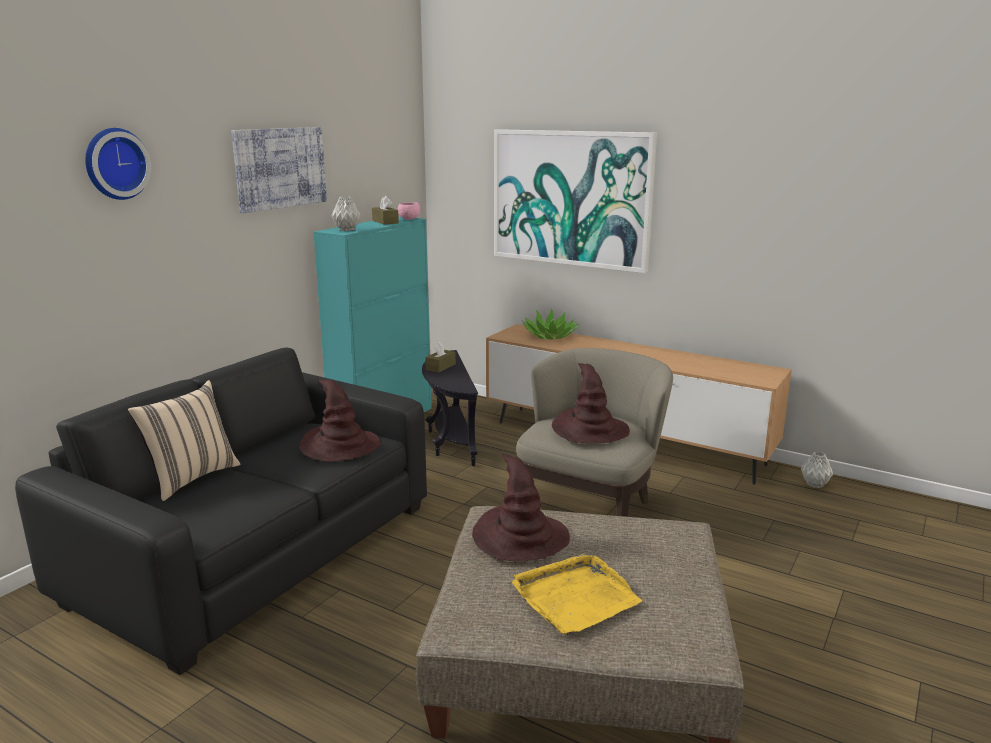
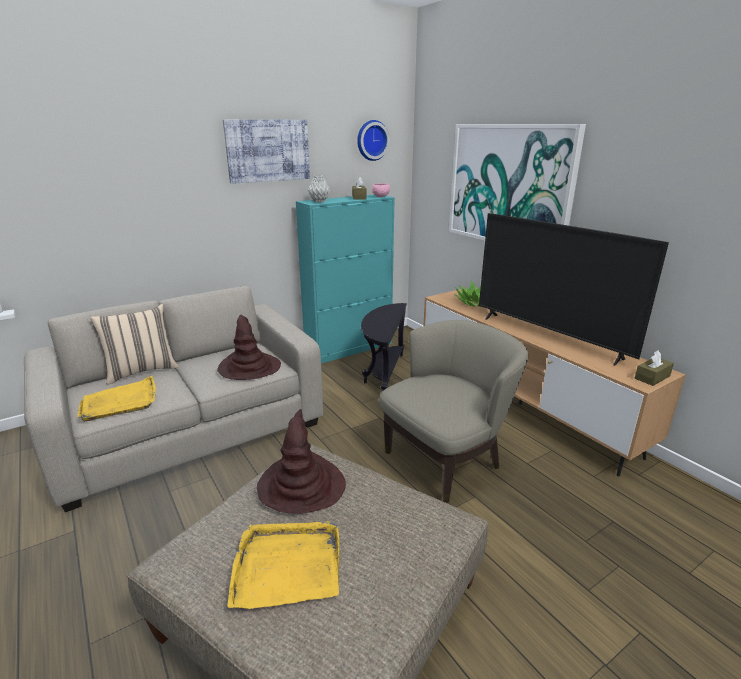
camera: 25 degrees right, 5 degrees up
black sofa [15,348,427,675] -> beige sofa [24,286,323,512]
wall clock [85,128,151,200] -> wall clock moved to [357,120,390,161]
brown tissue box [425,342,456,373] -> brown tissue box moved to [635,350,674,386]
brown hat [552,363,630,443] -> none
grey vase [801,452,833,488] -> none
none -> yellow tray [78,376,156,422]
none -> television [479,213,669,366]

